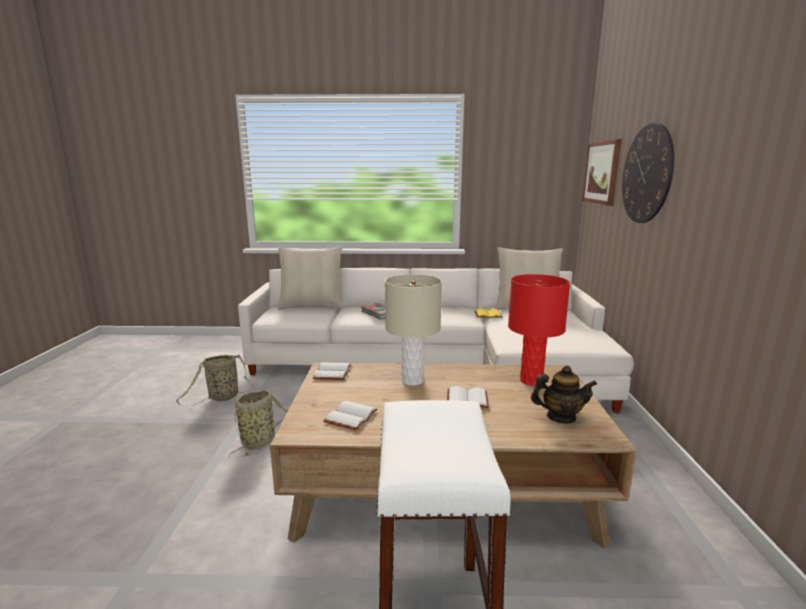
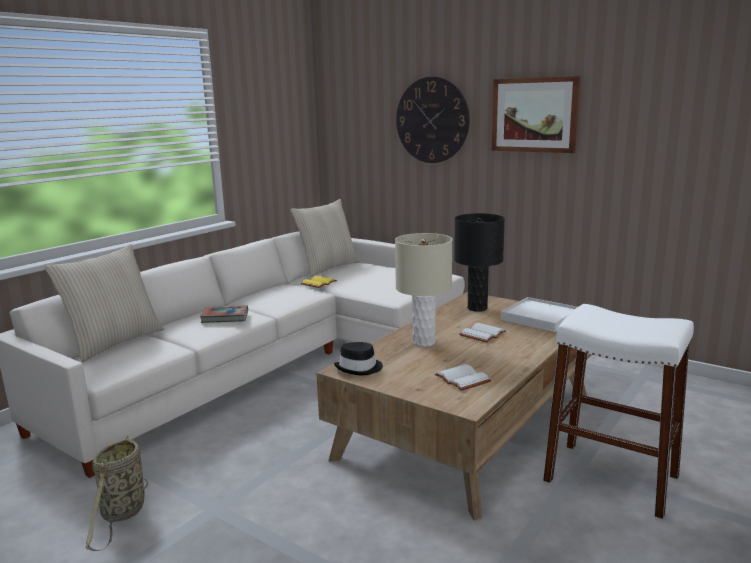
camera: 55 degrees left, 0 degrees up
basket [229,390,288,458] -> none
white book [313,362,351,380] -> black hat [334,342,383,375]
red table lamp [508,274,570,386] -> black table lamp [454,213,505,312]
teapot [531,365,597,424] -> white tray [501,297,577,332]
picture [582,139,622,206] -> picture moved to [492,76,580,153]

